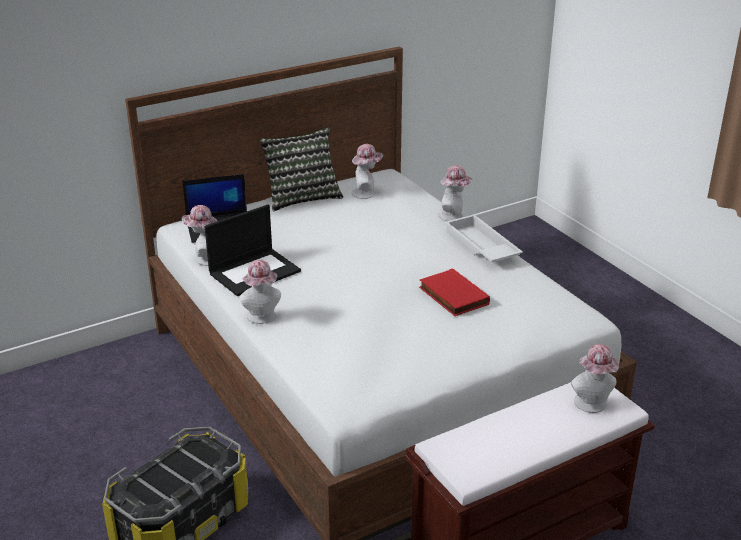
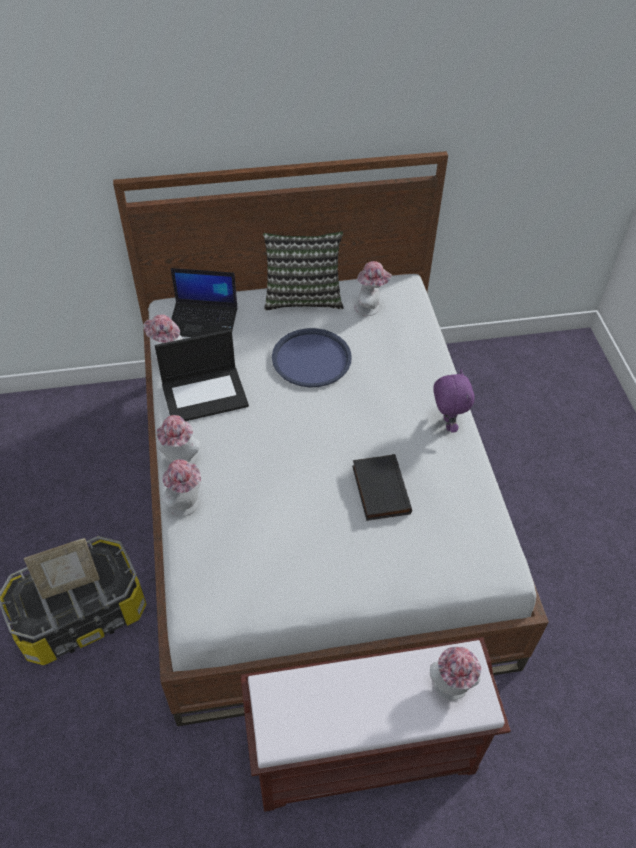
camera: 20 degrees right, 20 degrees up
red book [419,268,490,316] -> black book [352,454,412,521]
hat [438,165,473,221] -> hat moved to [161,459,201,516]
white tray [444,215,523,262] -> purple plush toy [433,370,475,433]
none -> picture frame [24,538,100,599]
none -> blue tray [272,328,352,387]

